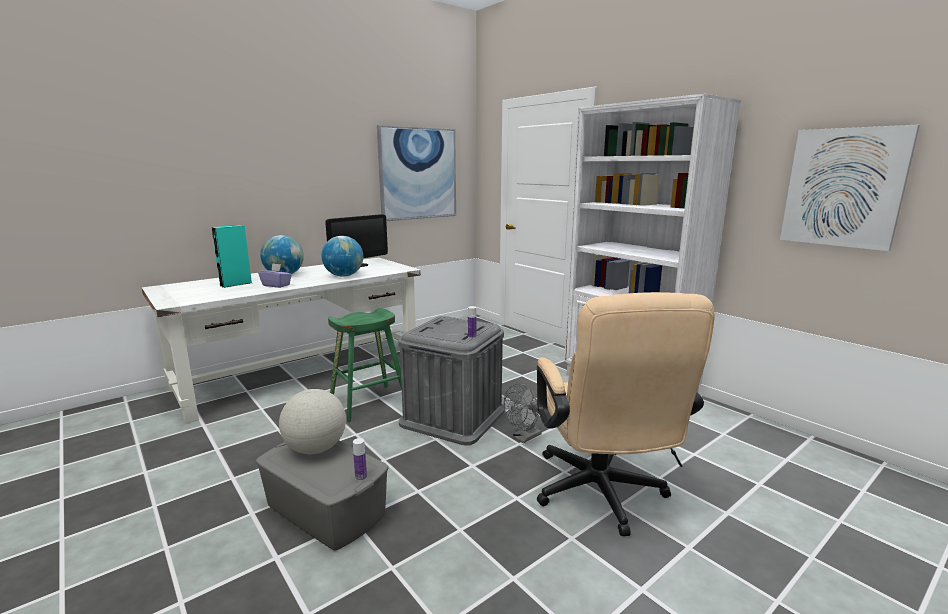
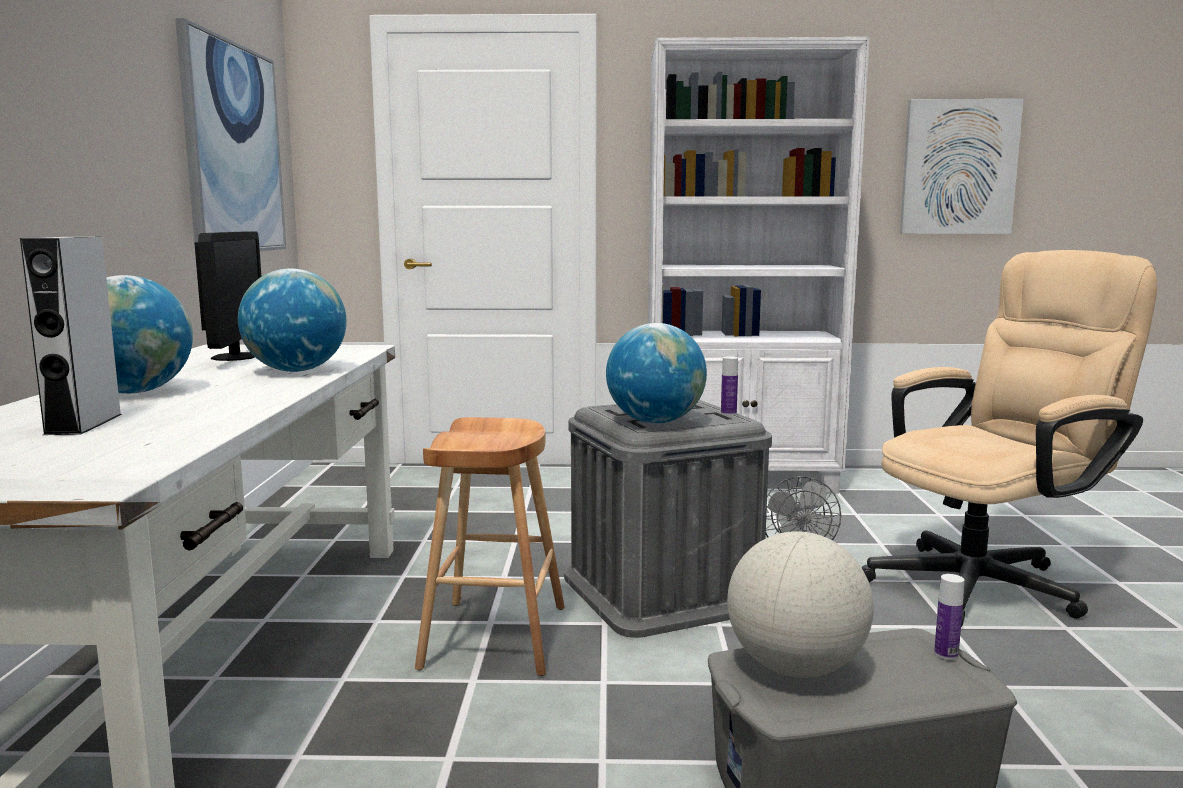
camera: 50 degrees left, 5 degrees down
turquoise speaker [212,225,252,288] -> grey speaker [20,237,122,435]
purple tissue box [258,263,292,288] -> none
green stool [328,308,402,422] -> brown stool [415,417,565,676]
beige office chair [537,292,715,536] -> beige office chair turned 60 degrees counterclockwise [861,250,1157,627]
none -> globe [606,323,707,423]

